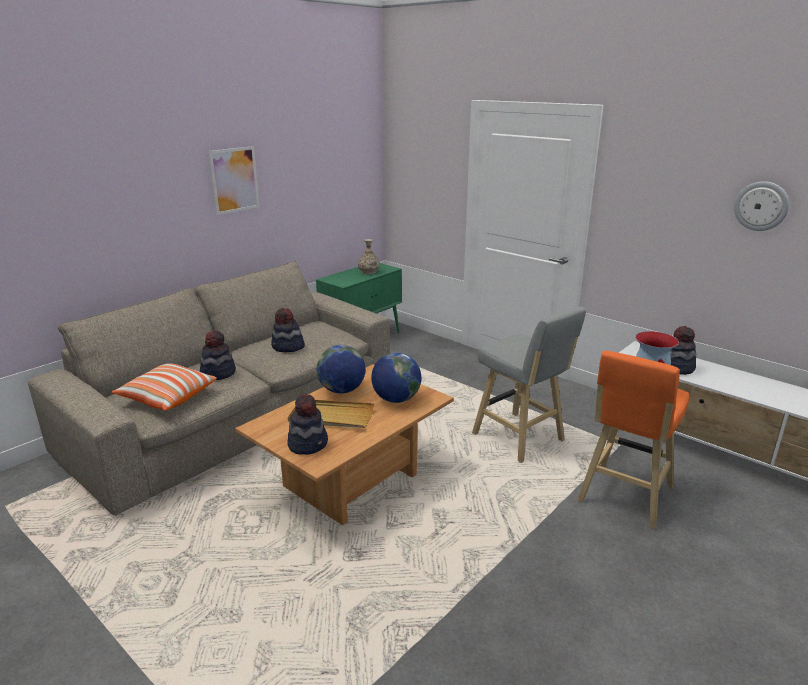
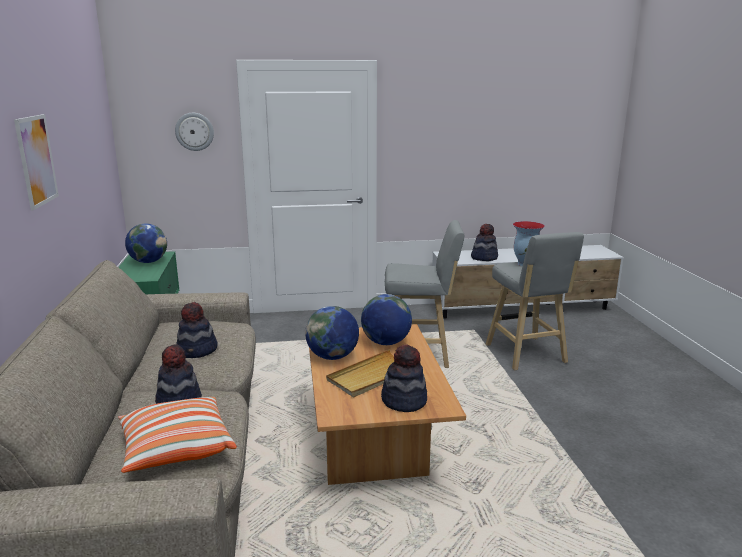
camera: 50 degrees left, 5 degrees down
vase [358,239,380,274] -> globe [125,223,167,263]
orange stool [577,351,690,529] -> grey stool [486,232,584,371]
wall clock [734,181,789,231] -> wall clock moved to [175,113,214,151]

